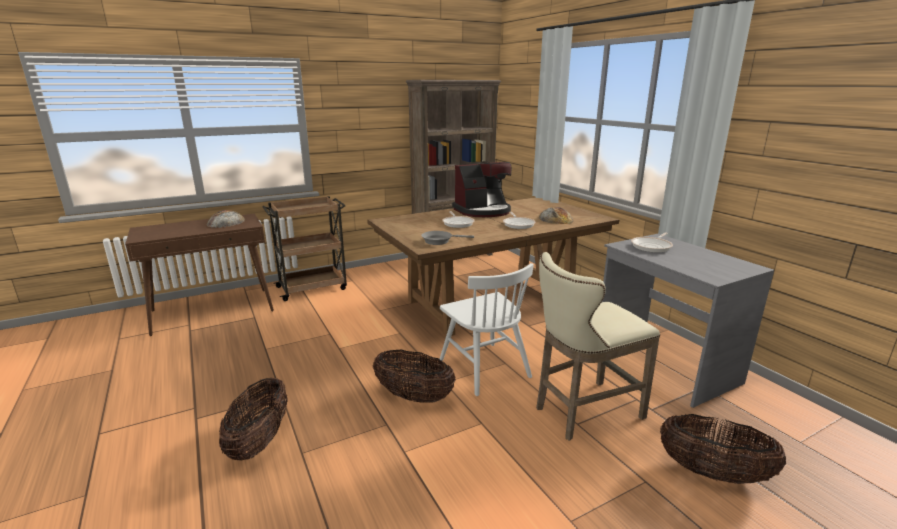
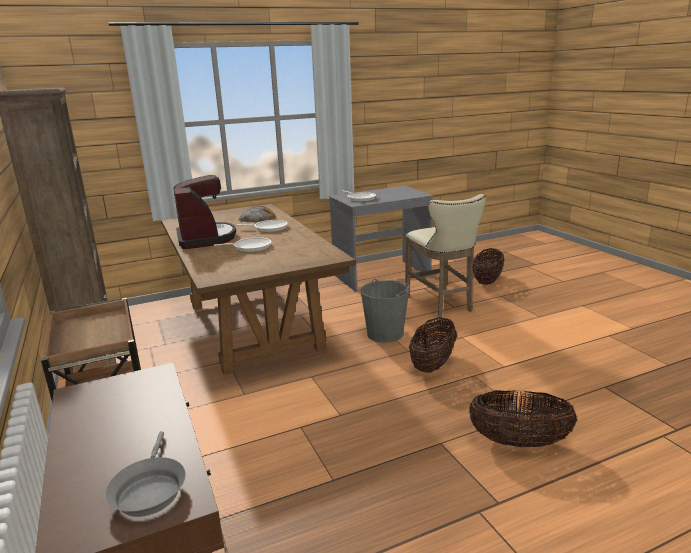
camera: 85 degrees left, 0 degrees up
bread [207,210,245,228] -> none
grey frying pan [421,231,474,245] -> grey frying pan moved to [105,431,186,517]
white chair [440,263,533,396] -> grey bucket [361,279,409,343]

